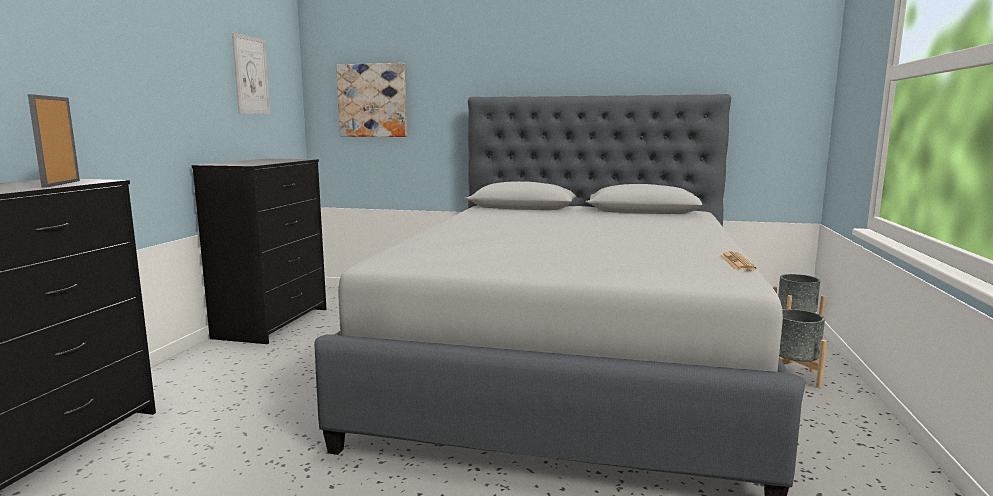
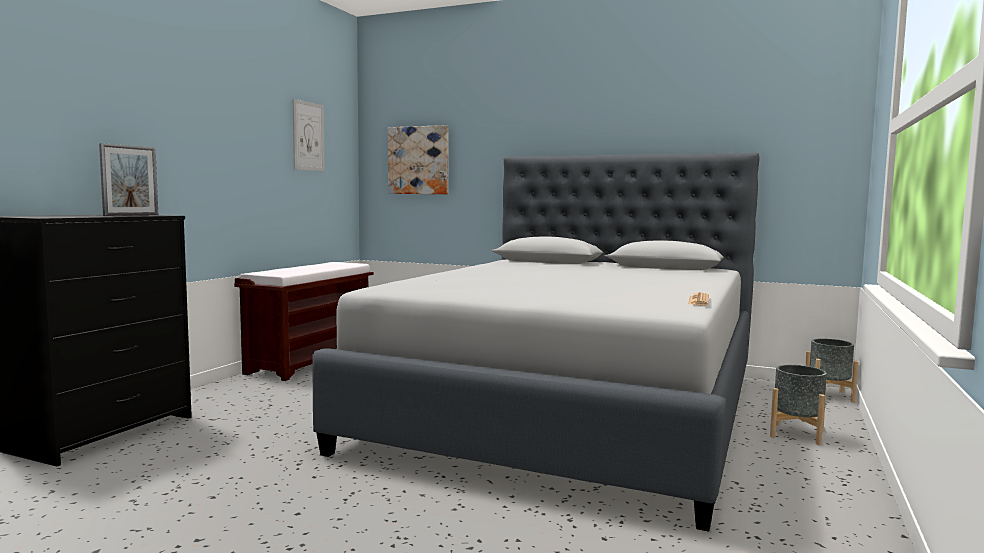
camera: 10 degrees right, 5 degrees down
picture frame [28,94,80,188] -> picture frame turned 150 degrees counterclockwise [99,143,158,216]
black dresser [192,159,327,344] -> brown bench [234,262,374,381]

